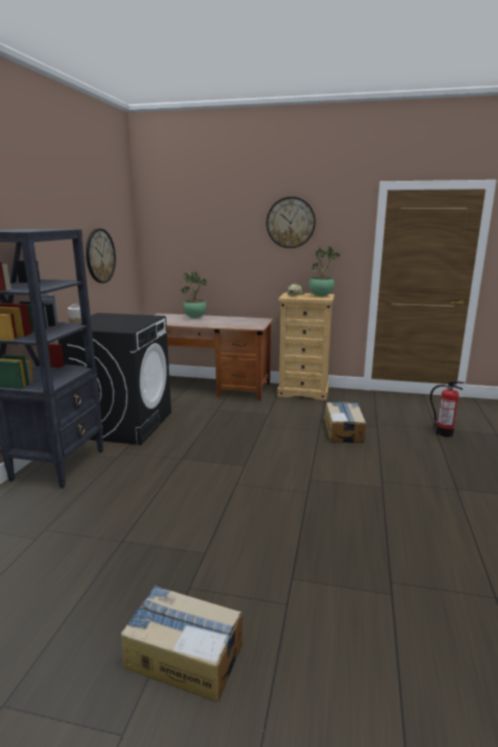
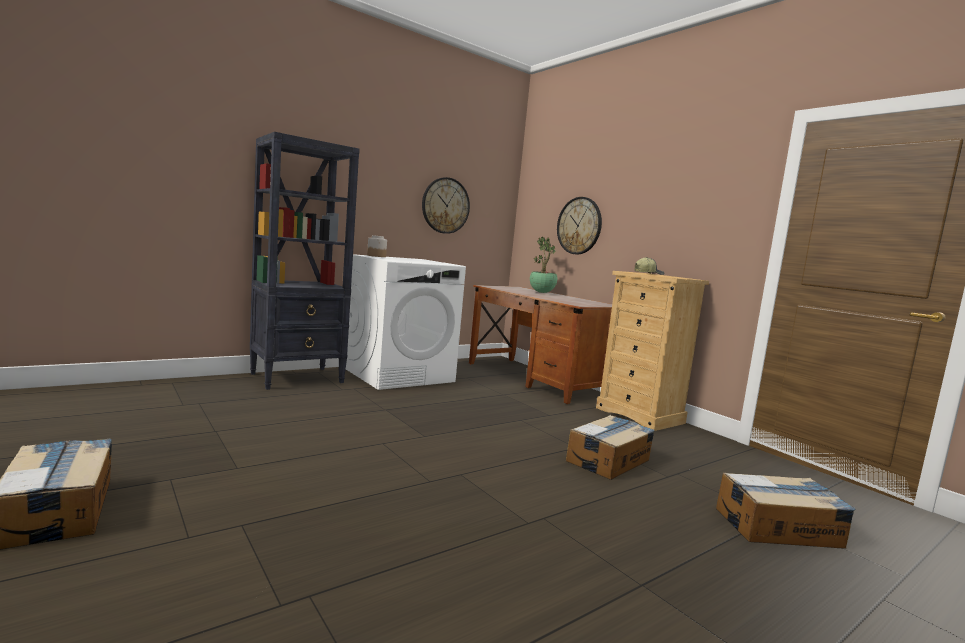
camera: 40 degrees right, 10 degrees down
black washing machine [58,313,171,445] -> white washing machine [346,254,466,390]
wall clock [266,197,316,248] -> wall clock moved to [557,197,602,254]
potted plant [309,246,340,297] -> none
fire extinguisher [430,381,465,437] -> cardboard box [716,473,856,549]

